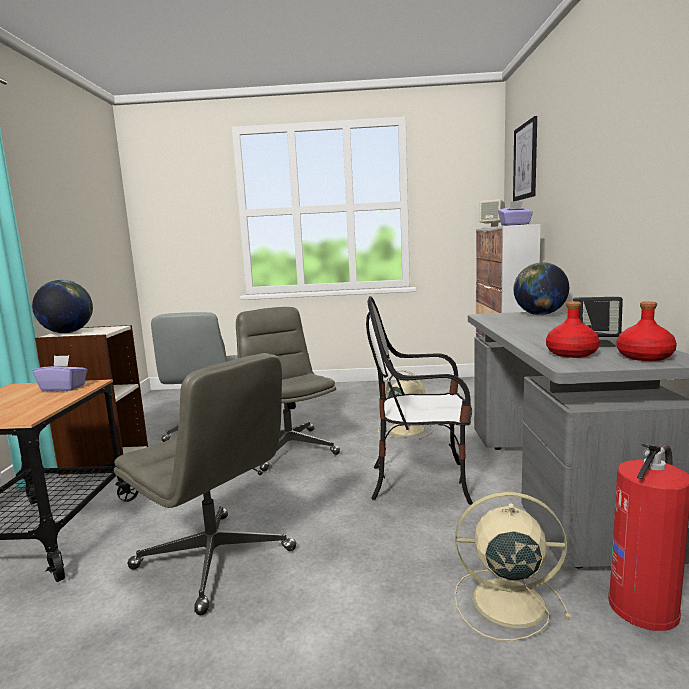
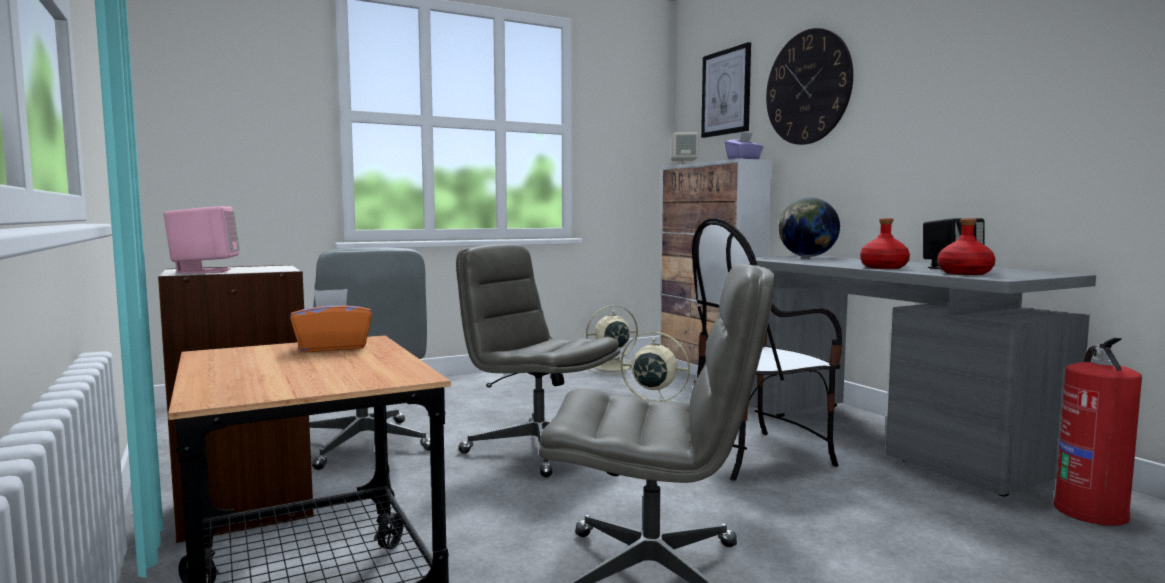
camera: 30 degrees left, 5 degrees down
globe [32,280,93,333] -> pink speaker [164,206,240,274]
purple tissue box [33,355,87,391] -> orange tissue box [290,289,372,352]
beige fan [454,492,572,641] -> beige fan moved to [586,305,638,374]
red bottle [617,302,677,361] -> red bottle moved to [860,218,910,269]
none -> wall clock [766,28,853,145]

